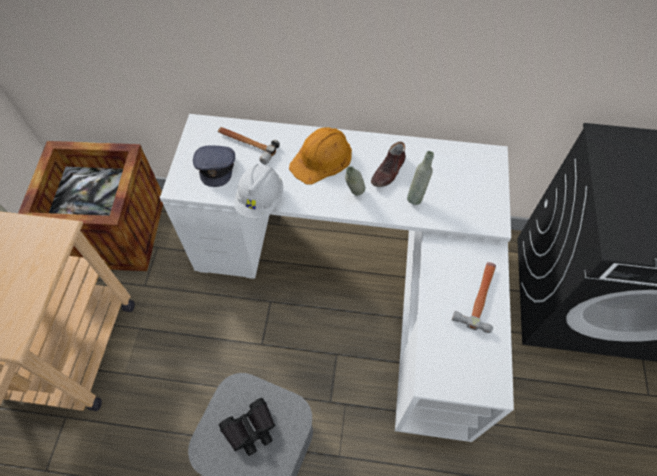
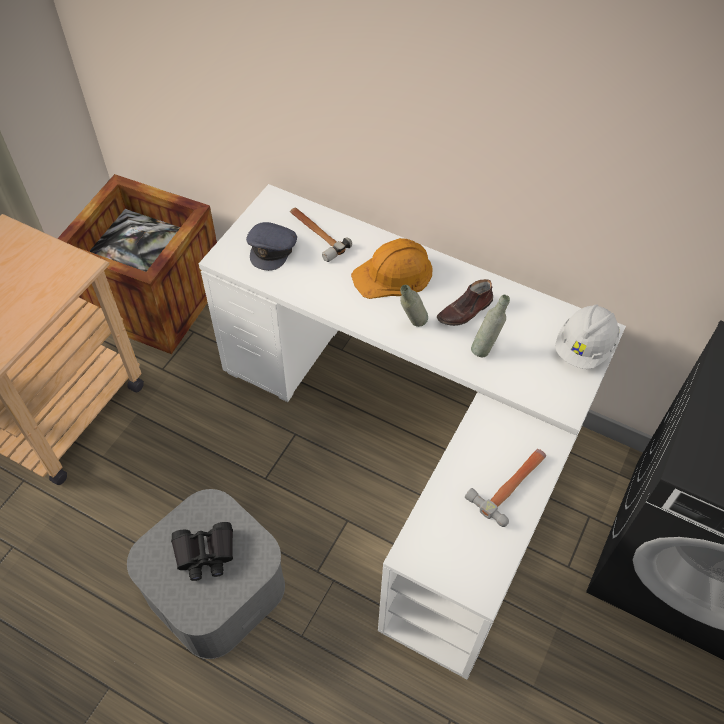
camera: 20 degrees right, 5 degrees down
white hard hat [234,164,283,219] -> white hard hat moved to [555,304,620,369]

